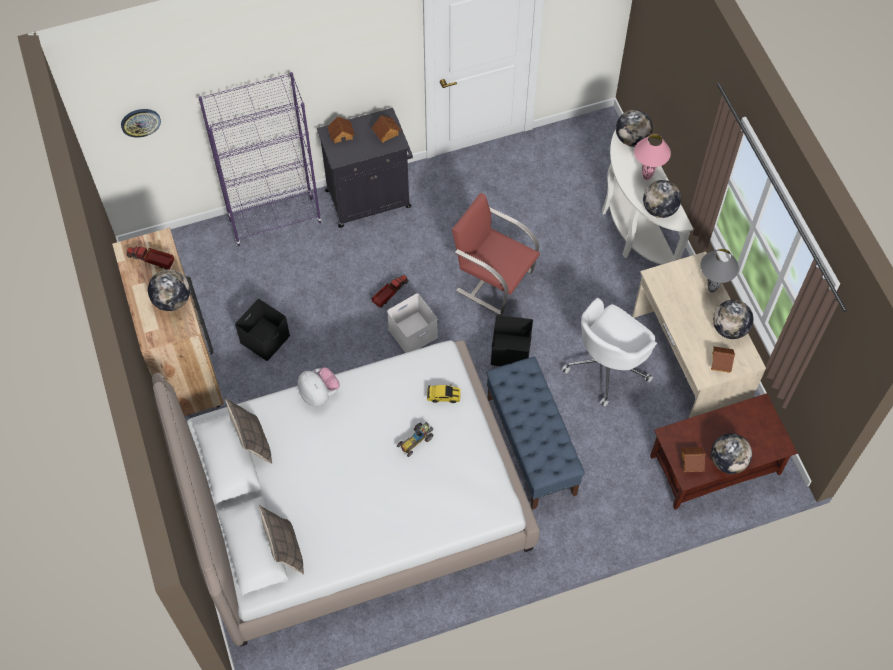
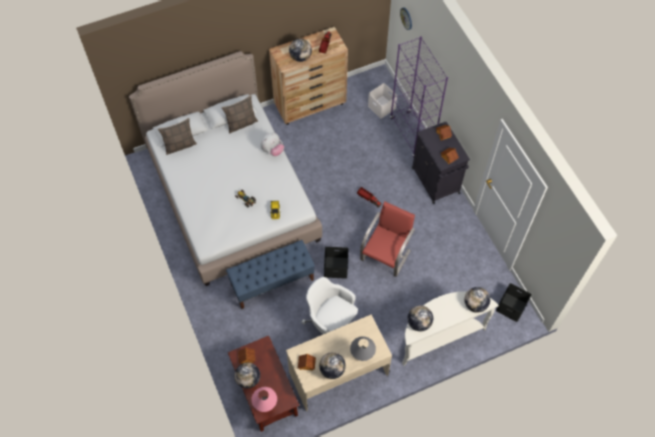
camera: 85 degrees right, 0 degrees up
black storage box [235,299,290,361] -> black storage box moved to [496,283,532,322]
white storage box [387,293,438,353] -> white storage box moved to [368,83,397,119]
pink table lamp [634,134,671,180] -> pink table lamp moved to [252,387,277,412]

